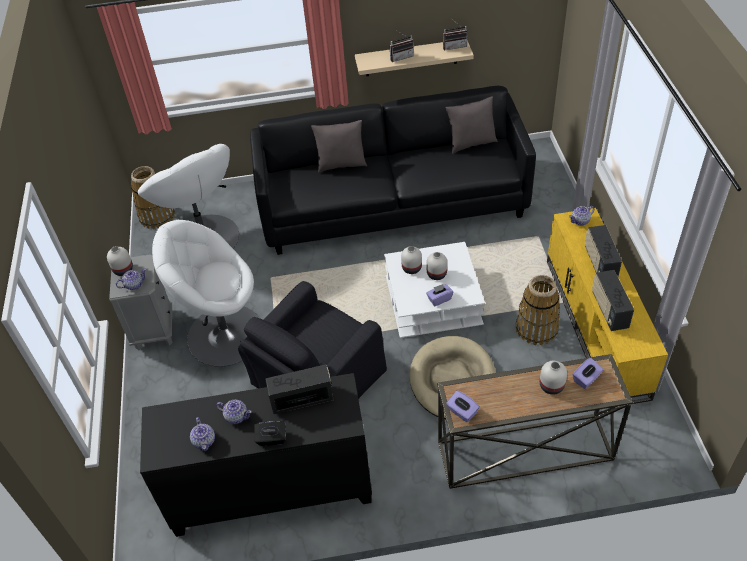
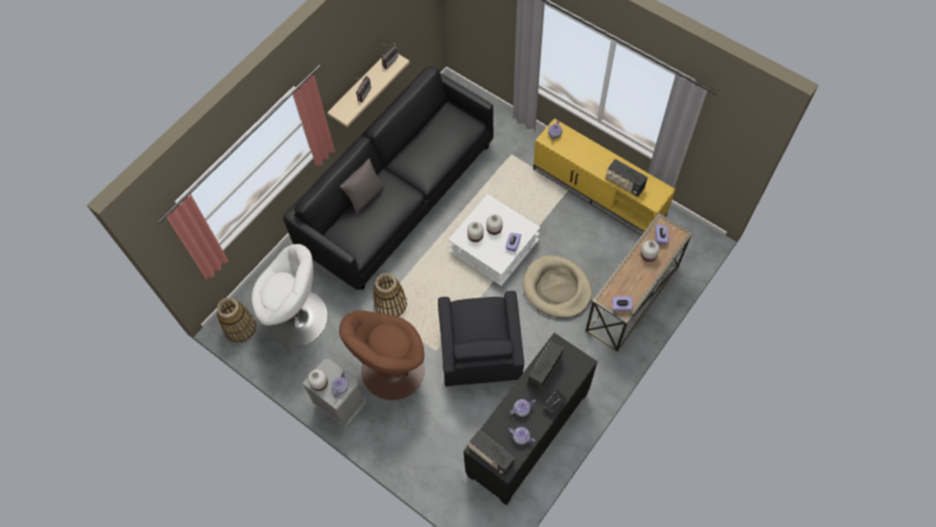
camera: 45 degrees left, 15 degrees up
white armchair [152,220,259,367] -> brown armchair [339,310,425,400]
grey pillow [445,96,498,154] -> none
basket [516,275,560,345] -> basket moved to [373,273,407,317]
radio [585,225,622,277] -> radio moved to [468,430,515,476]

